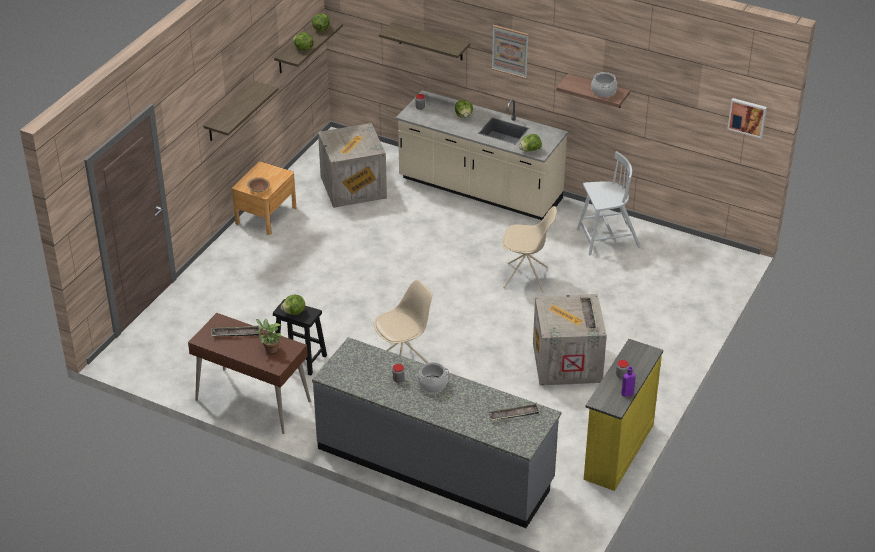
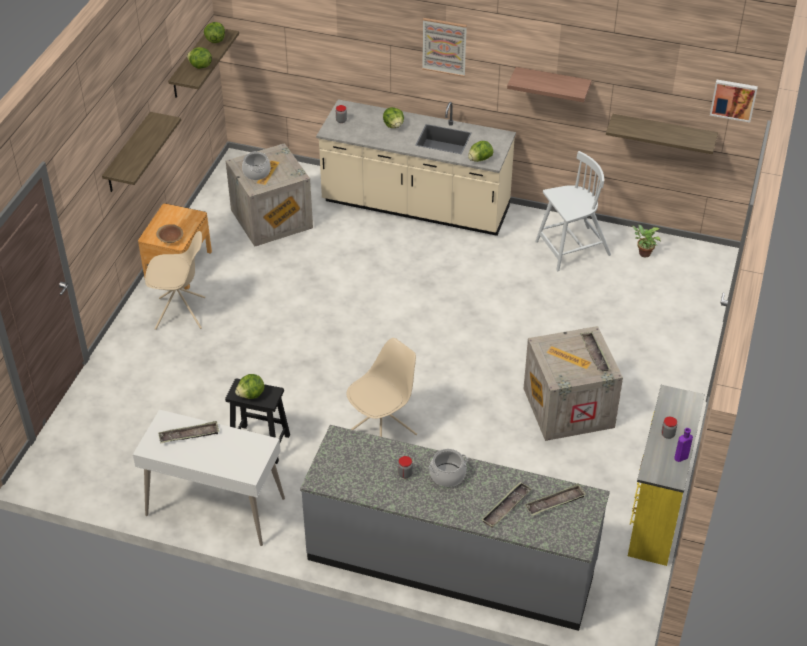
camera: 10 degrees left, 5 degrees up
brown desk [188,313,311,434] -> white desk [133,410,285,546]
potted plant [256,319,282,353] -> potted plant moved to [632,225,661,257]
shelf [379,22,470,60] -> shelf moved to [606,114,718,154]
beige chair [502,206,557,292] -> beige chair moved to [145,231,205,330]
cooking pot [591,72,617,97] -> cooking pot moved to [242,151,271,180]
none -> tray [481,482,532,528]

